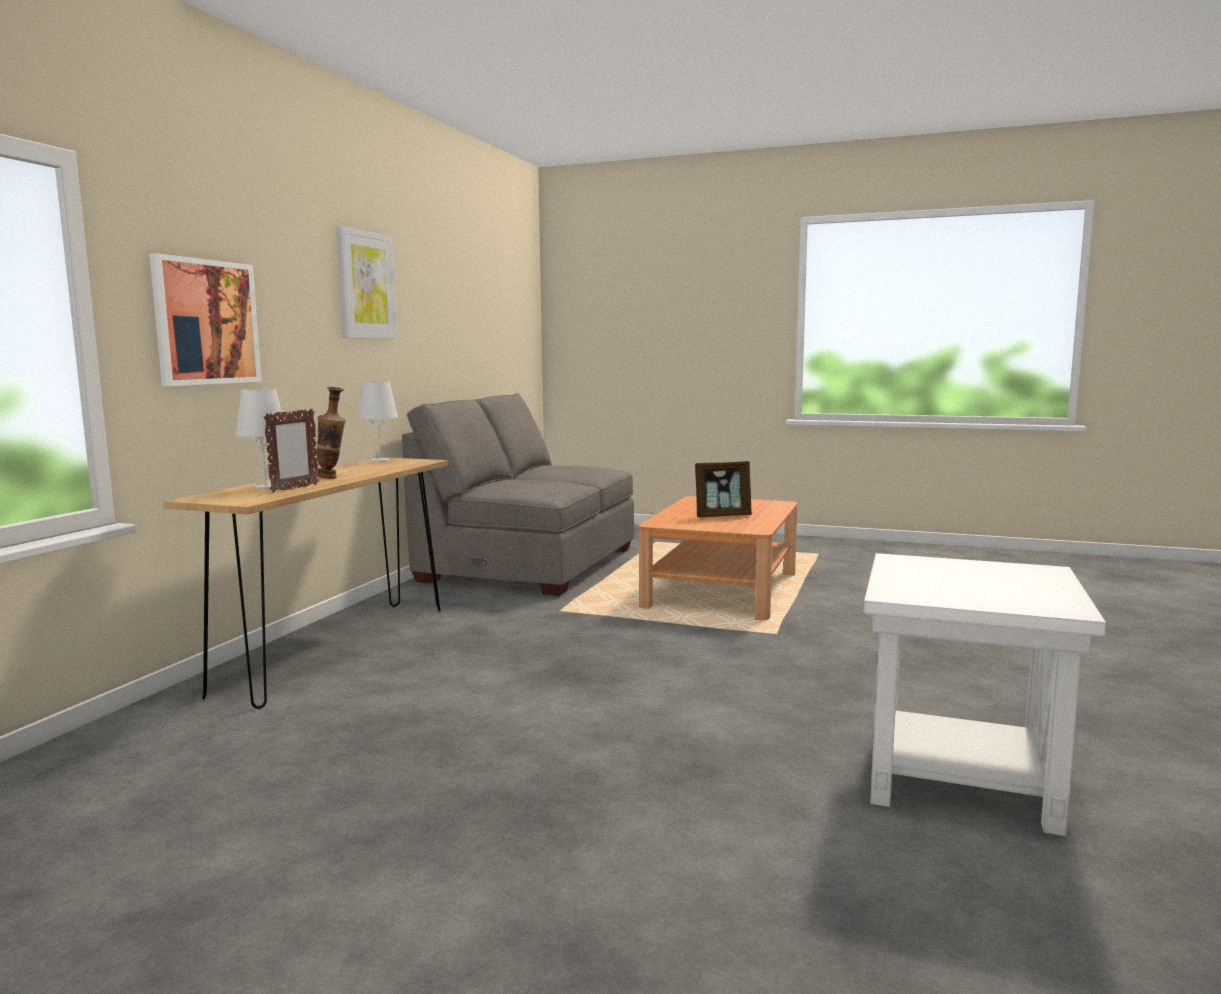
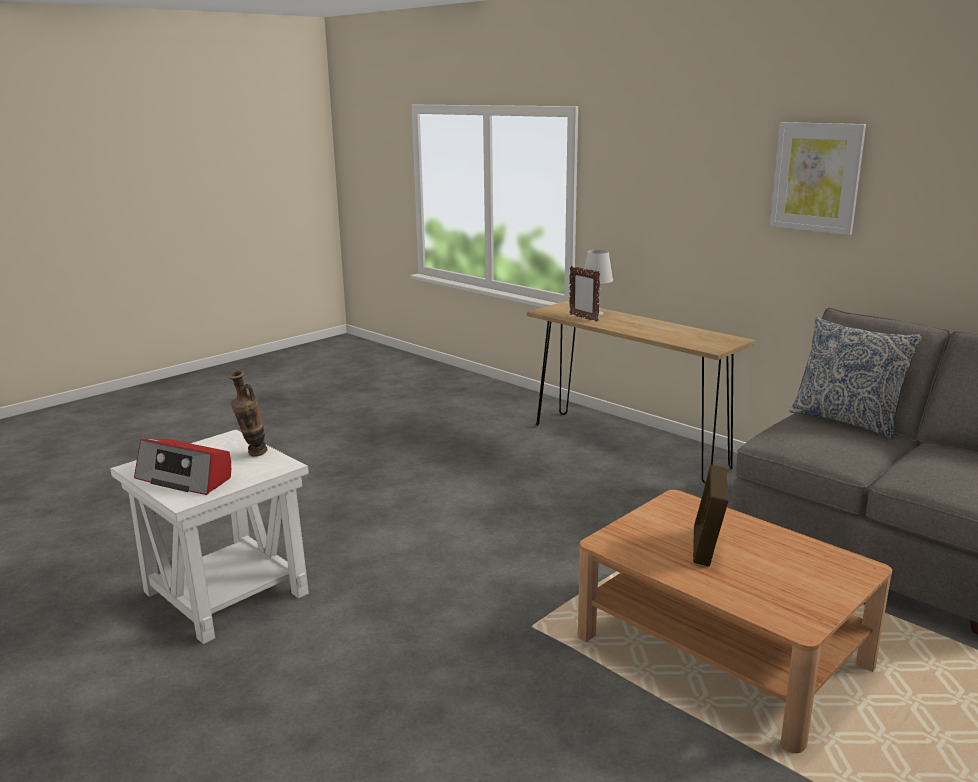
camera: 115 degrees right, 10 degrees up
picture [149,253,262,386] -> none
vase [317,387,346,479] -> vase moved to [228,371,267,457]
white table lamp [358,381,398,462] -> none
none -> radio [134,439,231,495]
none -> pillow [789,317,922,439]

